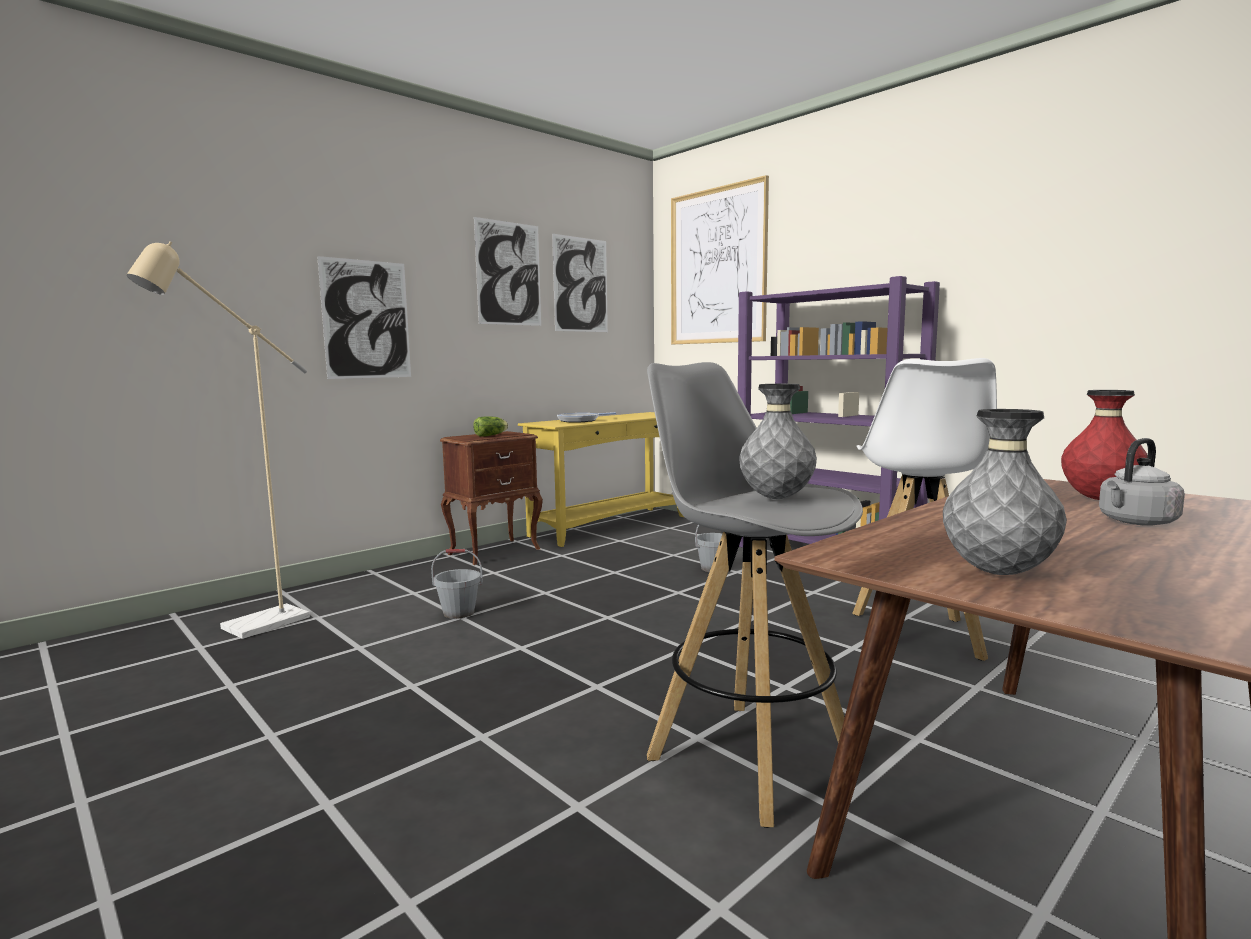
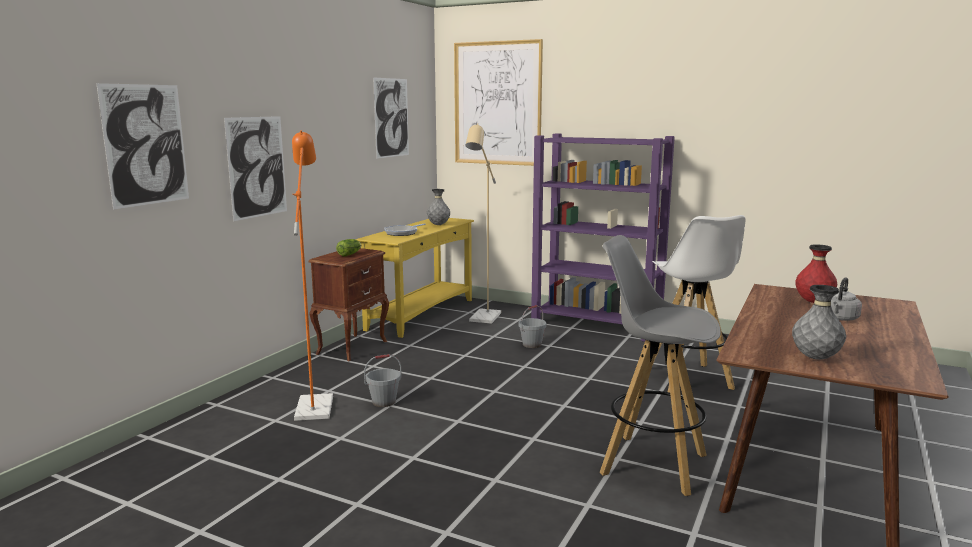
camera: 20 degrees left, 5 degrees up
beige floor lamp [127,241,310,639] -> beige floor lamp moved to [466,123,501,324]
picture [474,217,541,326] -> picture moved to [96,83,189,210]
grey vase [739,384,817,499] -> grey vase moved to [427,189,450,225]
none -> orange floor lamp [292,130,333,421]

